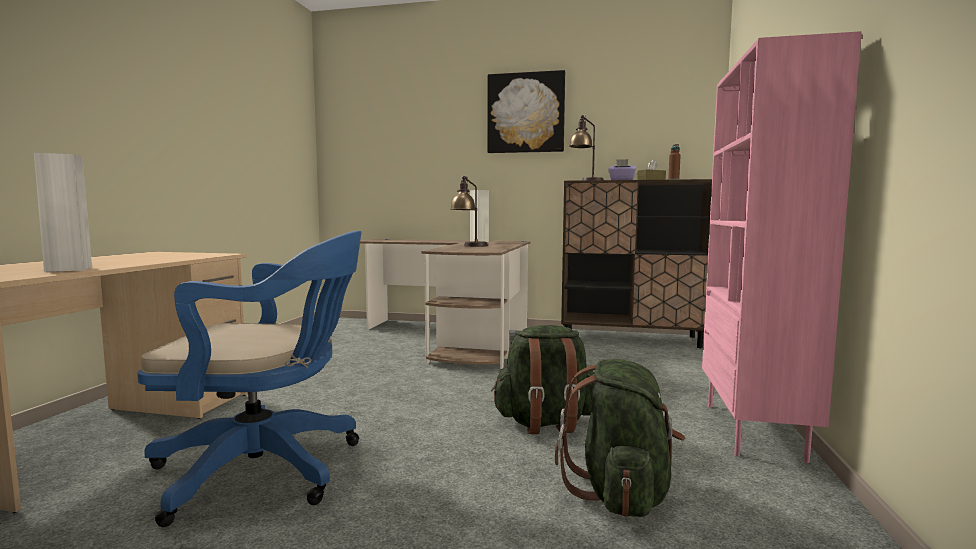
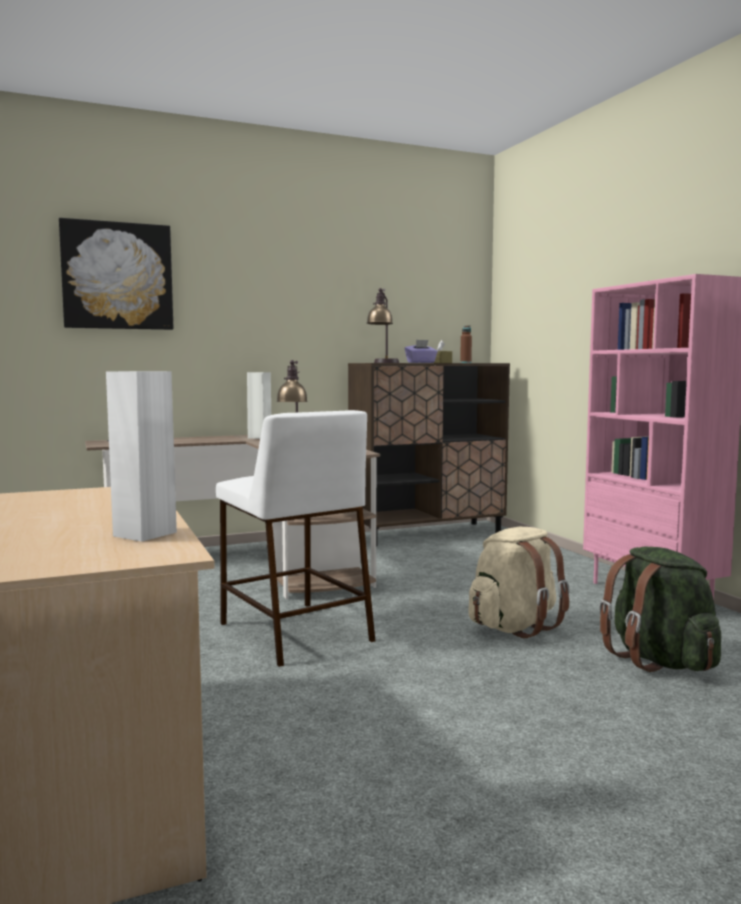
camera: 35 degrees left, 0 degrees up
blue office chair [137,231,362,527] -> none
picture [487,70,565,153] -> picture moved to [59,218,173,330]
green backpack [491,325,594,434] -> beige backpack [468,527,570,638]
none -> white stool [216,410,375,667]

